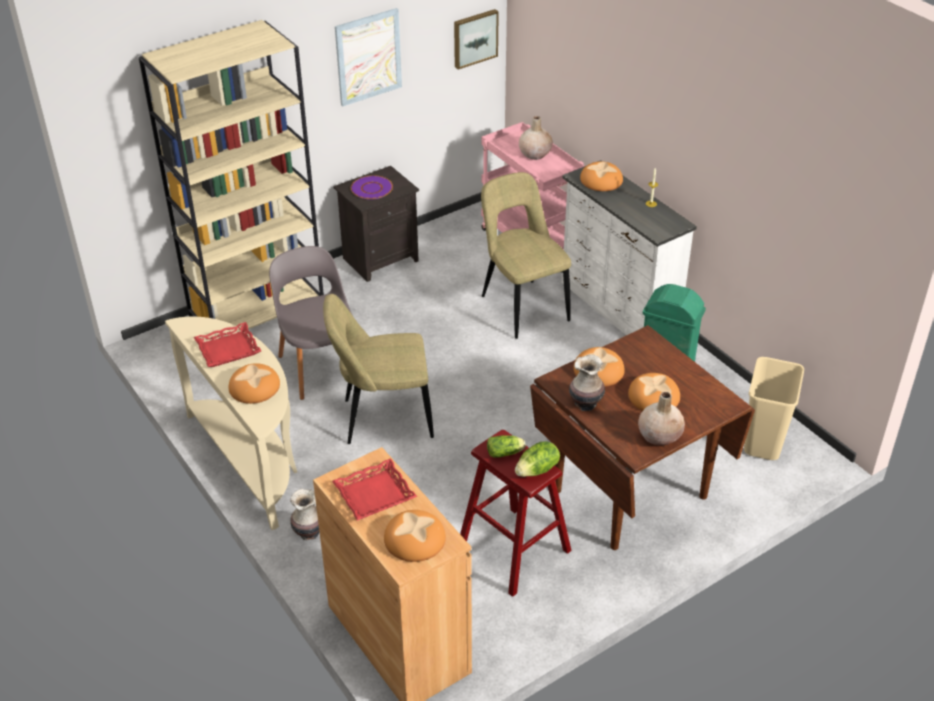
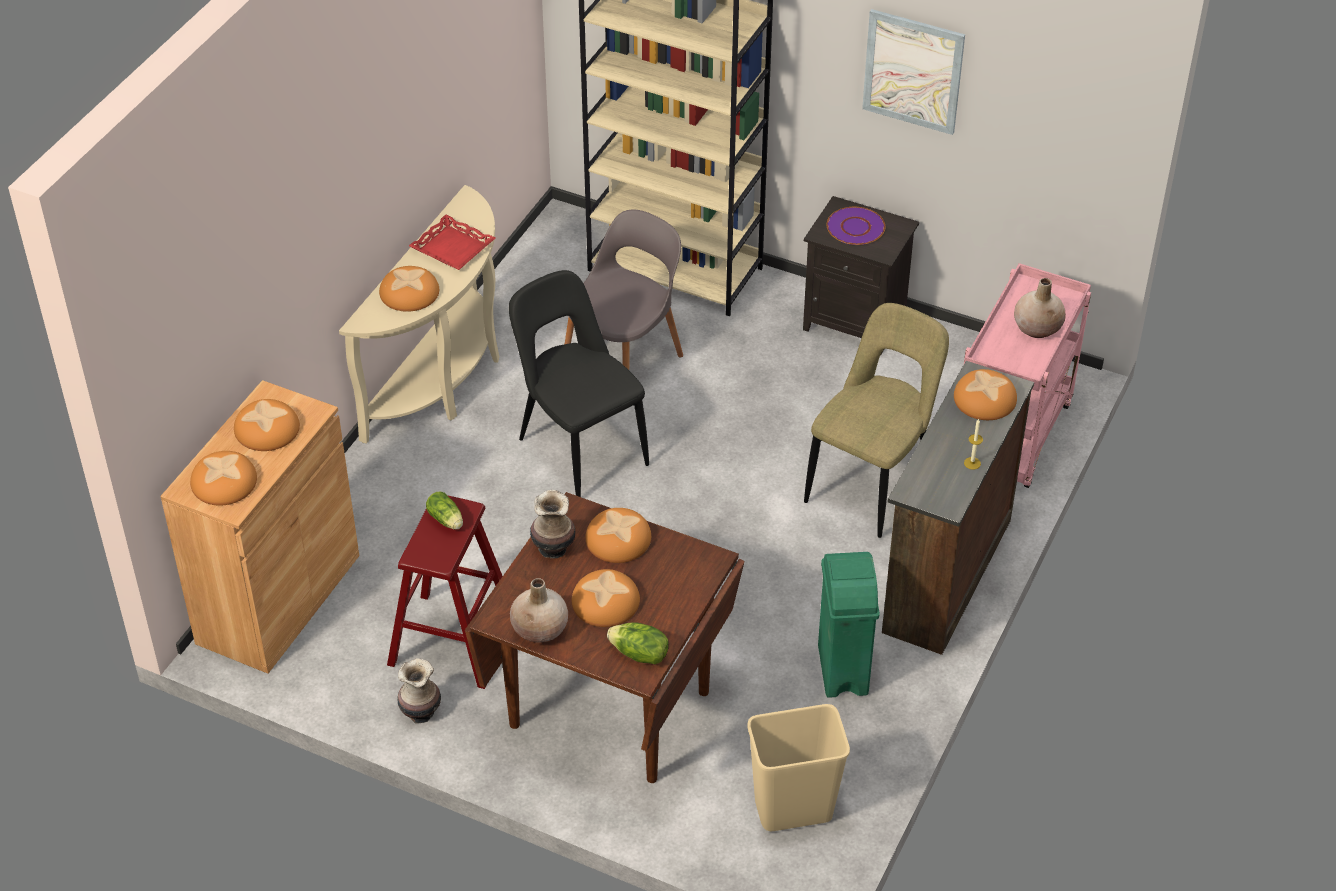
camera: 60 degrees right, 5 degrees up
vase [290,489,319,540] -> vase moved to [397,658,441,724]
beige chair [323,294,434,444] -> black chair [509,270,649,497]
red tray [332,458,417,521] -> bread [234,399,300,451]
picture [454,9,499,70] -> none
lettuce [515,441,560,477] -> lettuce moved to [607,622,669,664]
white dresser [562,160,697,335] -> brown dresser [882,361,1034,655]

